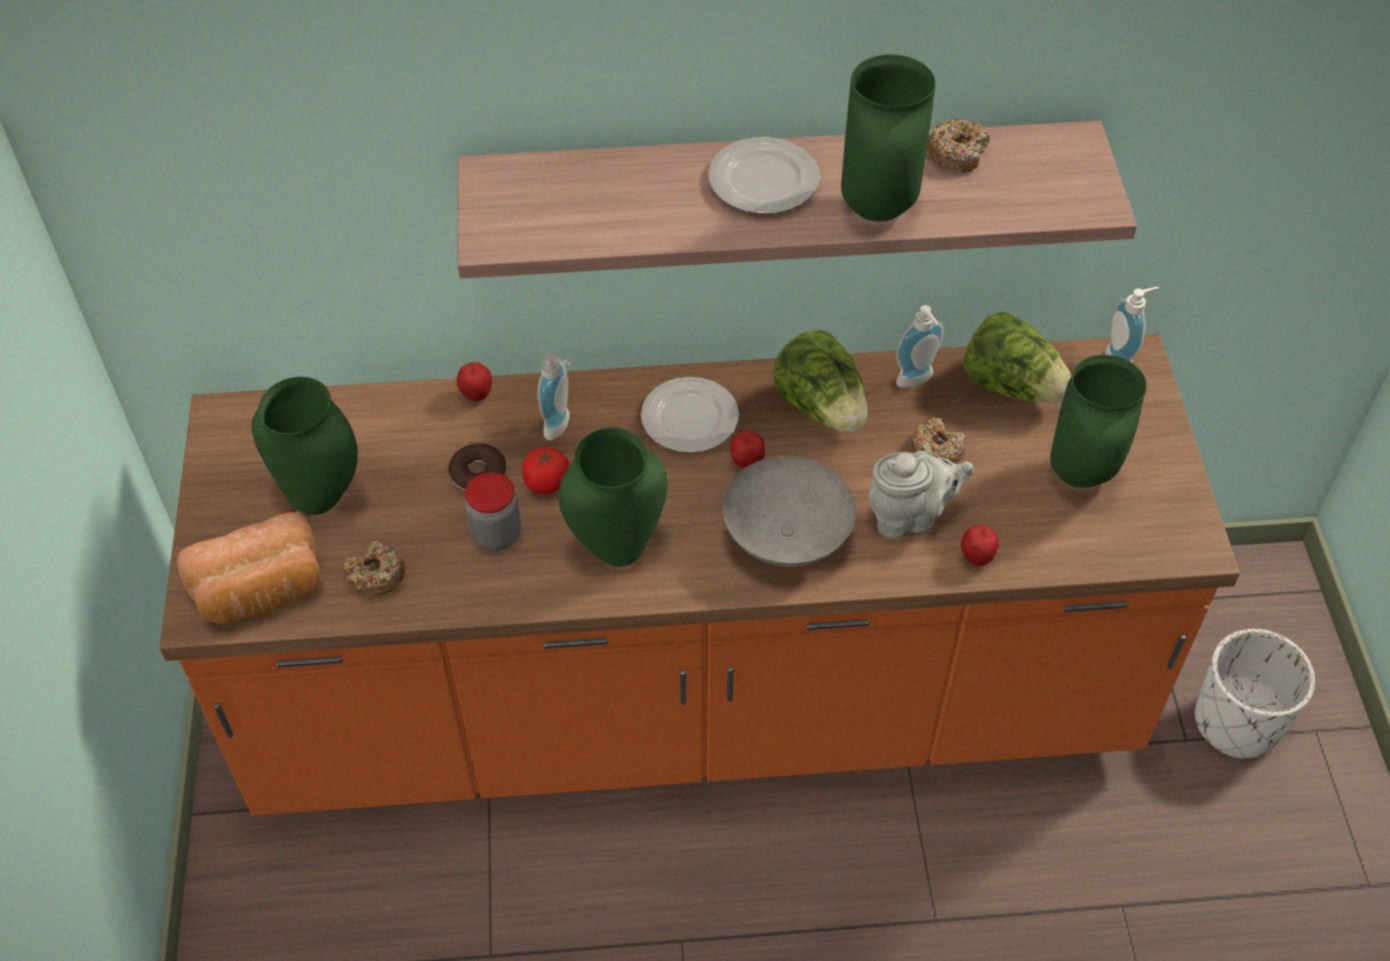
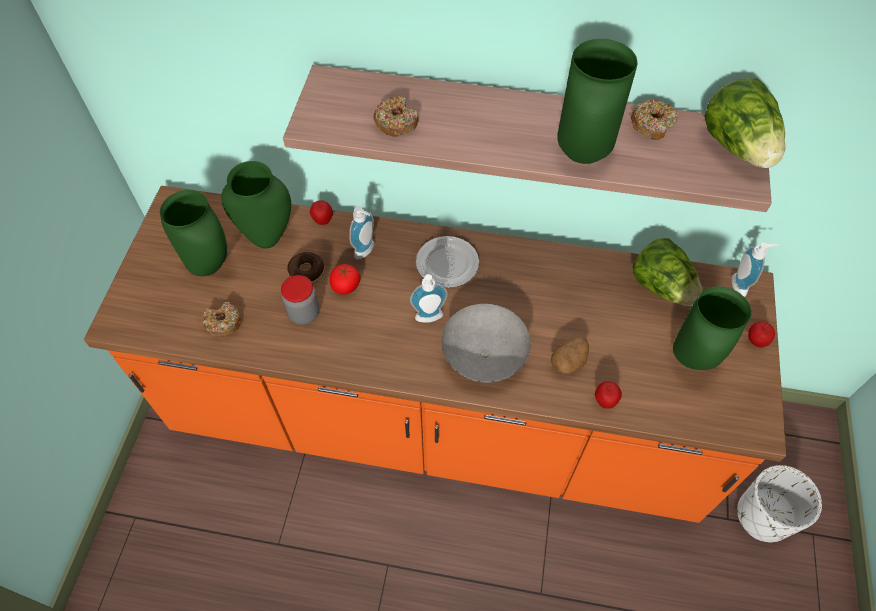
camera: 15 degrees right, 5 degrees up
bread [177,512,320,624] -> none
green vase [559,428,668,567] -> green vase moved to [221,161,291,249]
plate [708,137,820,214] -> none
apple [730,430,765,469] -> apple moved to [748,321,775,348]
lettuce [773,330,868,432] -> lettuce moved to [705,78,786,168]
grey teapot [868,451,974,539] -> potato [551,337,589,374]
soap dispenser [896,305,944,388] -> soap dispenser moved to [410,274,448,323]
donut [909,418,965,464] -> donut moved to [374,96,419,137]

